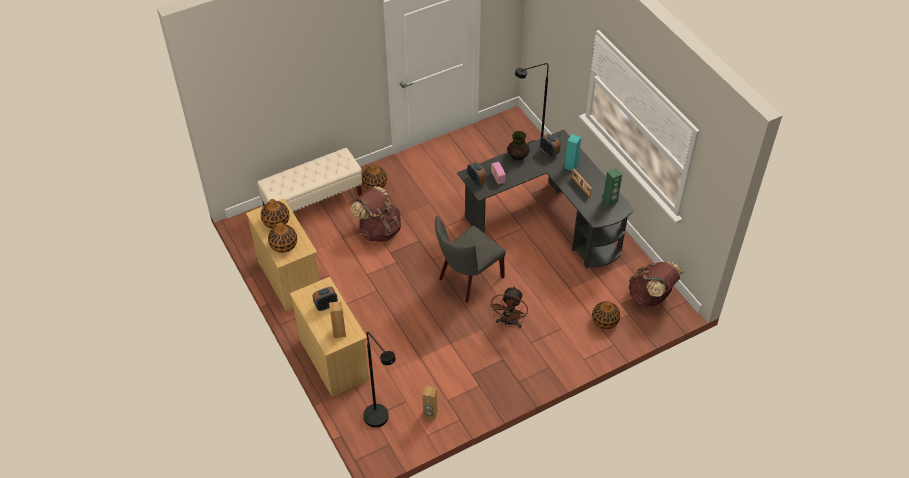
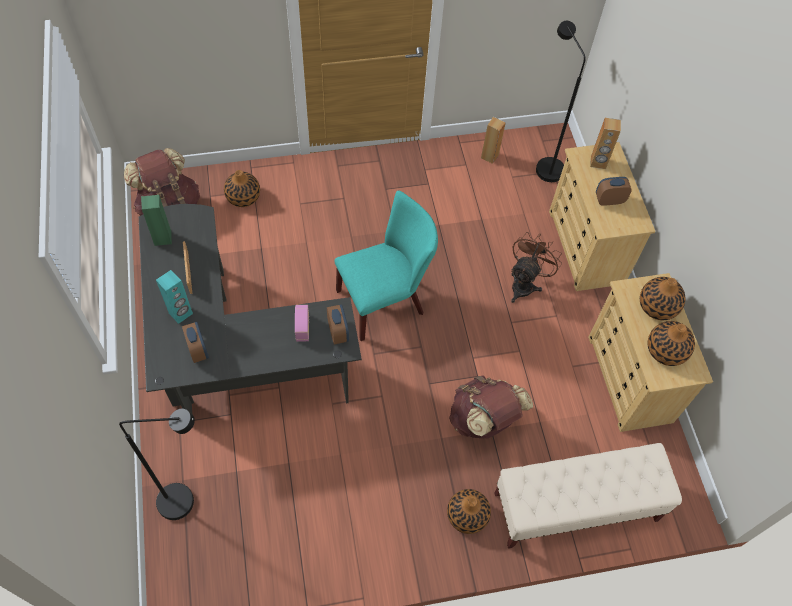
camera: 165 degrees left, 10 degrees up
grey chair [435,215,506,303] -> turquoise chair [335,191,438,341]
brown fan [489,286,528,328] -> brown fan moved to [511,232,562,303]
vase [507,131,530,160] -> none

